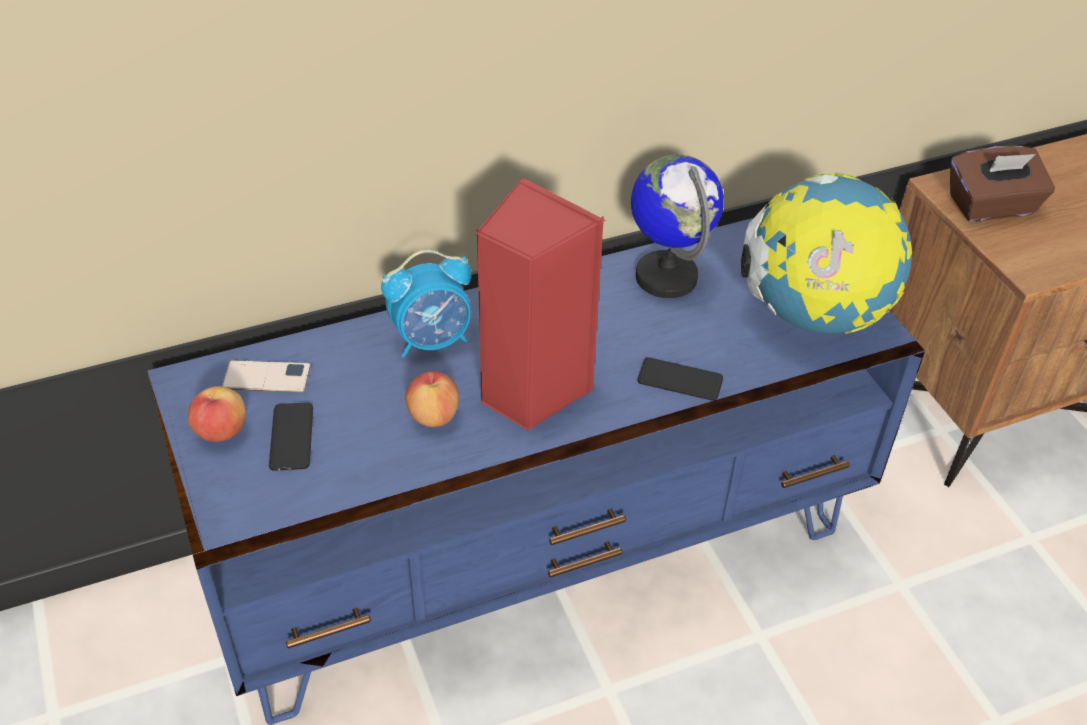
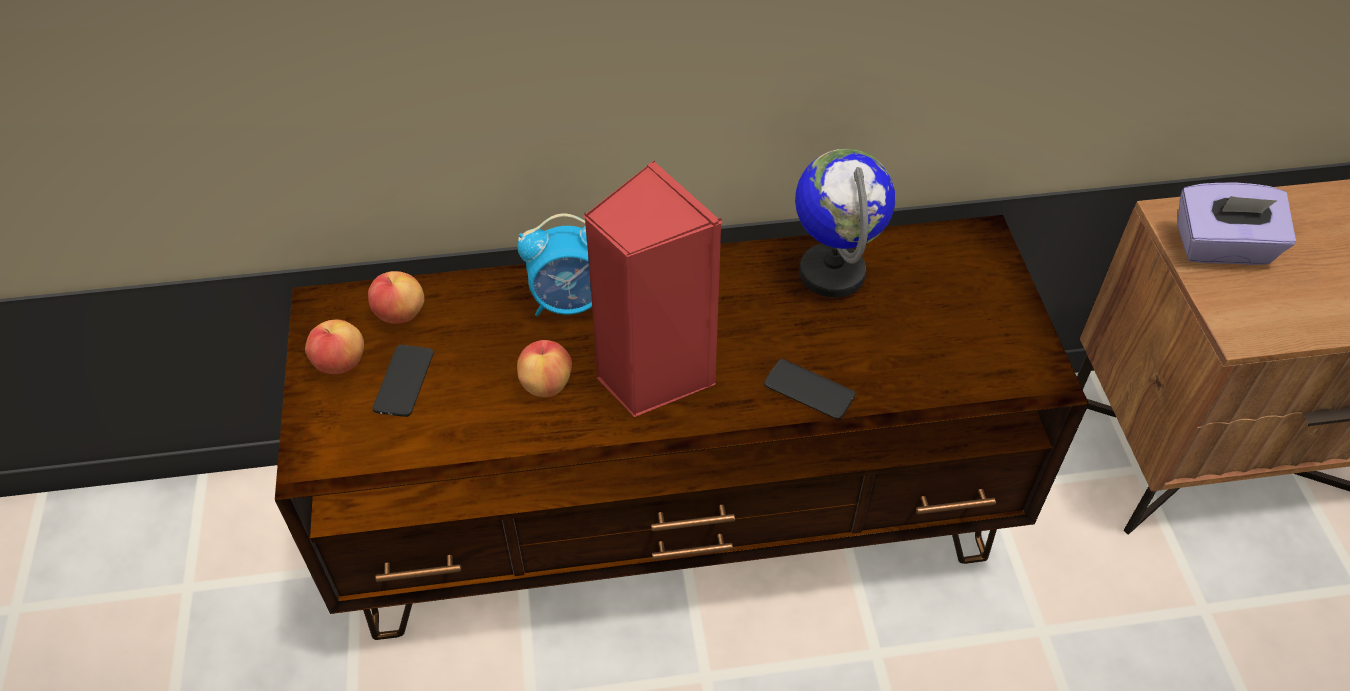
camera: 15 degrees right, 5 degrees up
blue tv stand [147,218,925,725] -> brown tv stand [275,215,1089,640]
phone [222,360,311,392] -> apple [368,271,424,324]
globe [741,172,912,334] -> none
brown tissue box [950,146,1055,221] -> purple tissue box [1178,182,1296,265]

